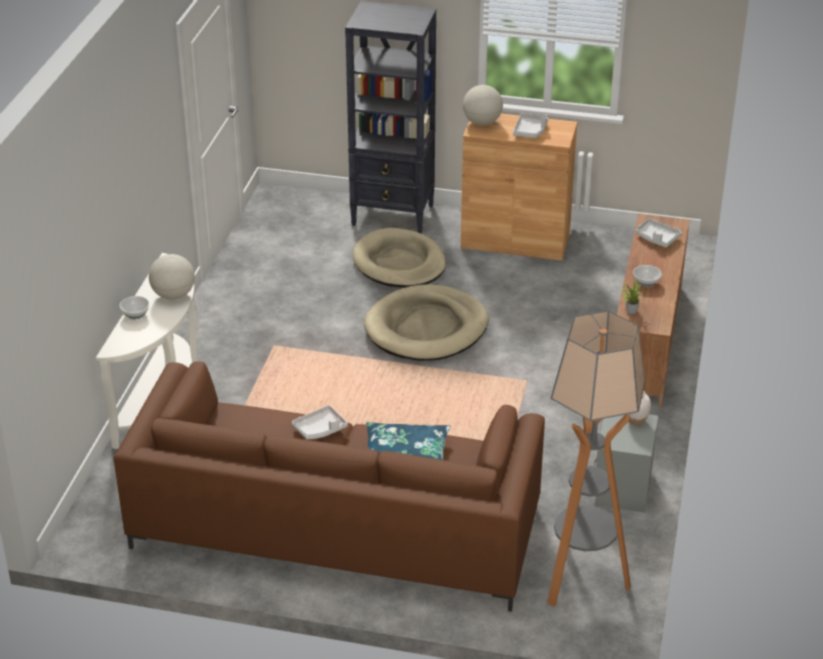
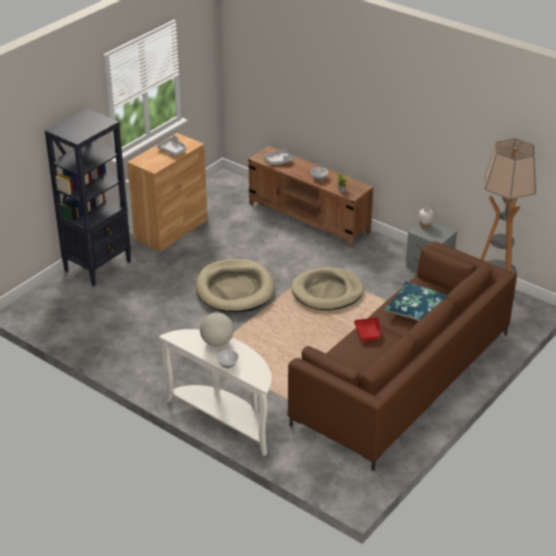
camera: 65 degrees left, 0 degrees up
grey tray [292,405,348,439] -> red tray [354,317,381,341]
beige dog bed [353,227,446,288] -> beige dog bed moved to [292,267,364,310]
globe [463,85,503,125] -> none

